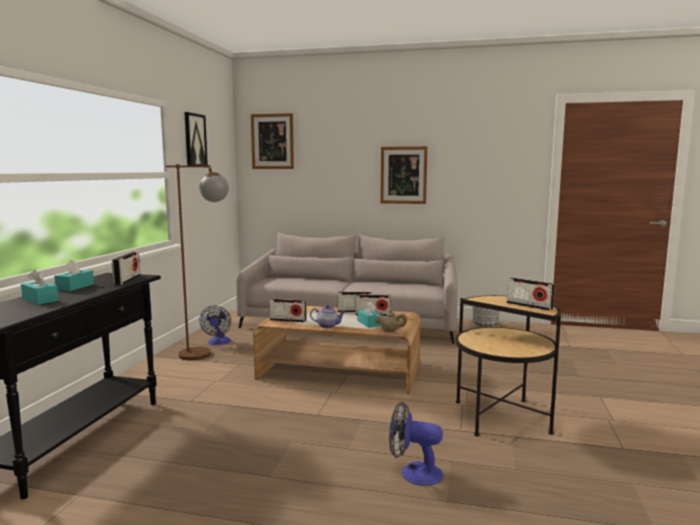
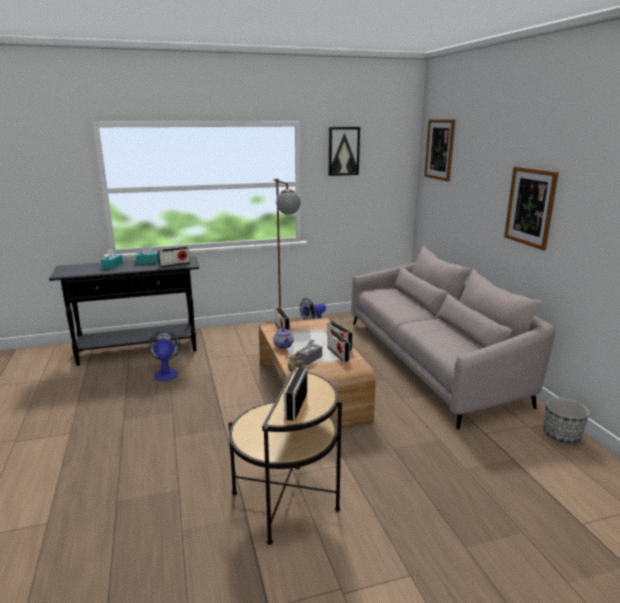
camera: 60 degrees right, 10 degrees up
turquoise tissue box [357,302,381,328] -> grey tissue box [296,339,322,366]
fan [389,402,443,486] -> fan moved to [148,332,180,381]

